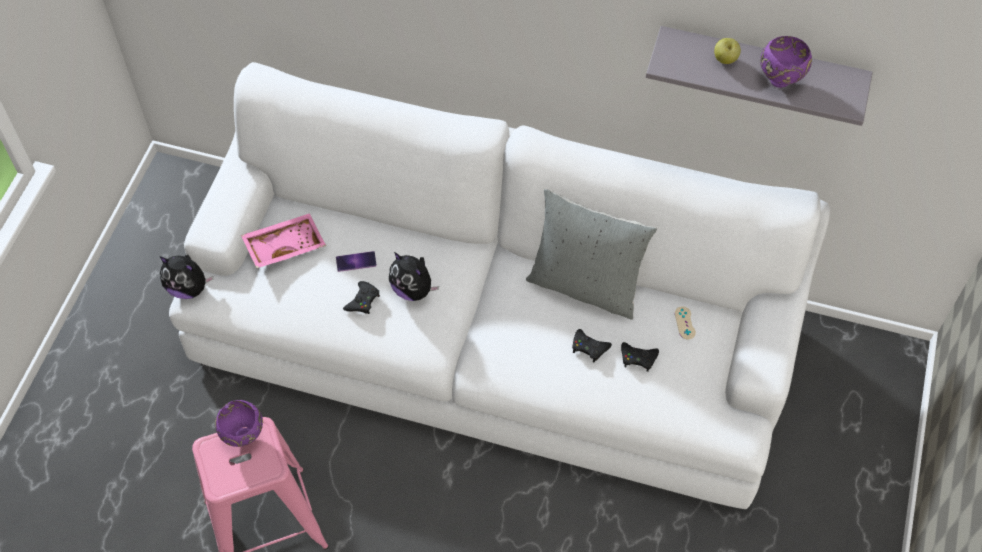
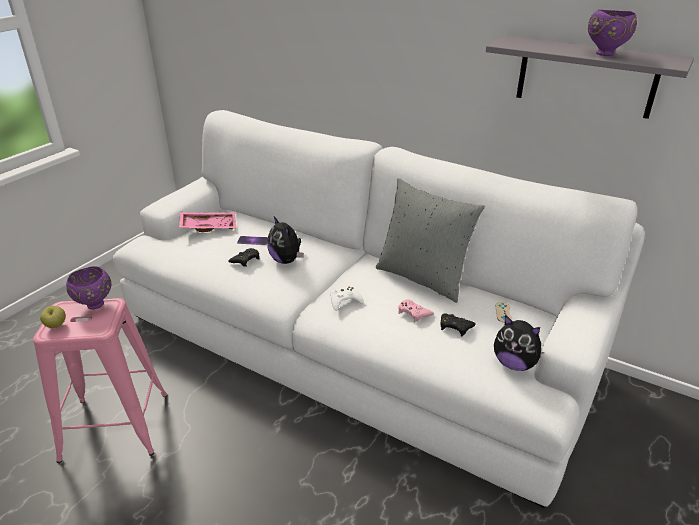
camera: 15 degrees right, 25 degrees down
plush toy [159,255,213,299] -> plush toy moved to [494,315,545,371]
black game controller [572,329,612,362] -> pink game controller [398,299,434,322]
apple [714,38,741,64] -> apple moved to [40,306,66,328]
none -> white game controller [330,286,364,311]

